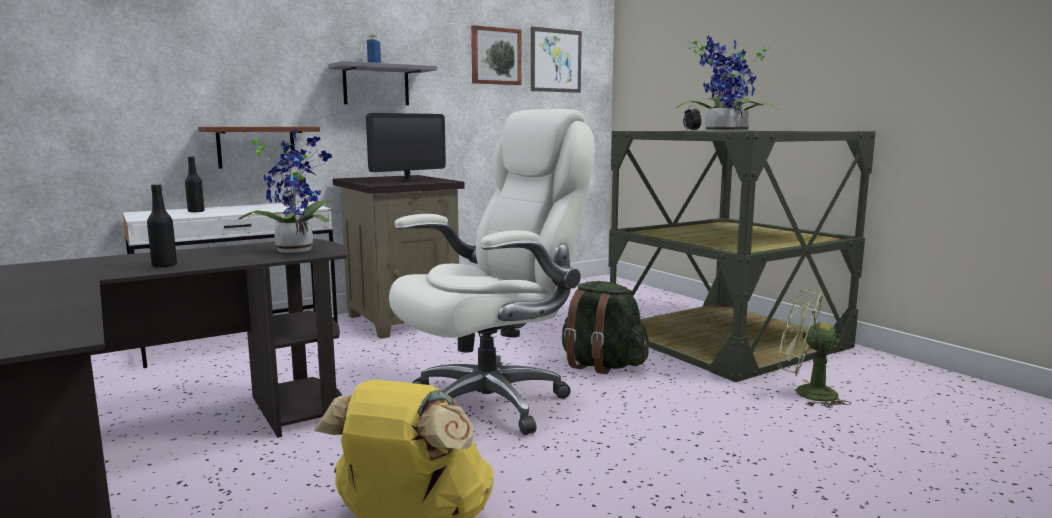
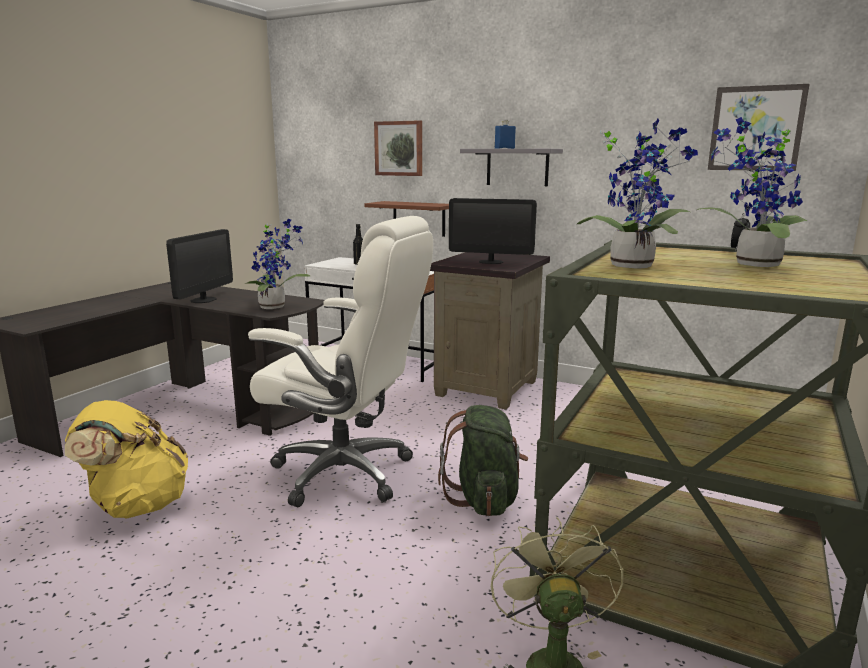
camera: 60 degrees right, 5 degrees up
black bottle [147,184,177,268] -> monitor [166,229,233,303]
picture [471,25,521,85] -> picture moved to [374,120,422,176]

